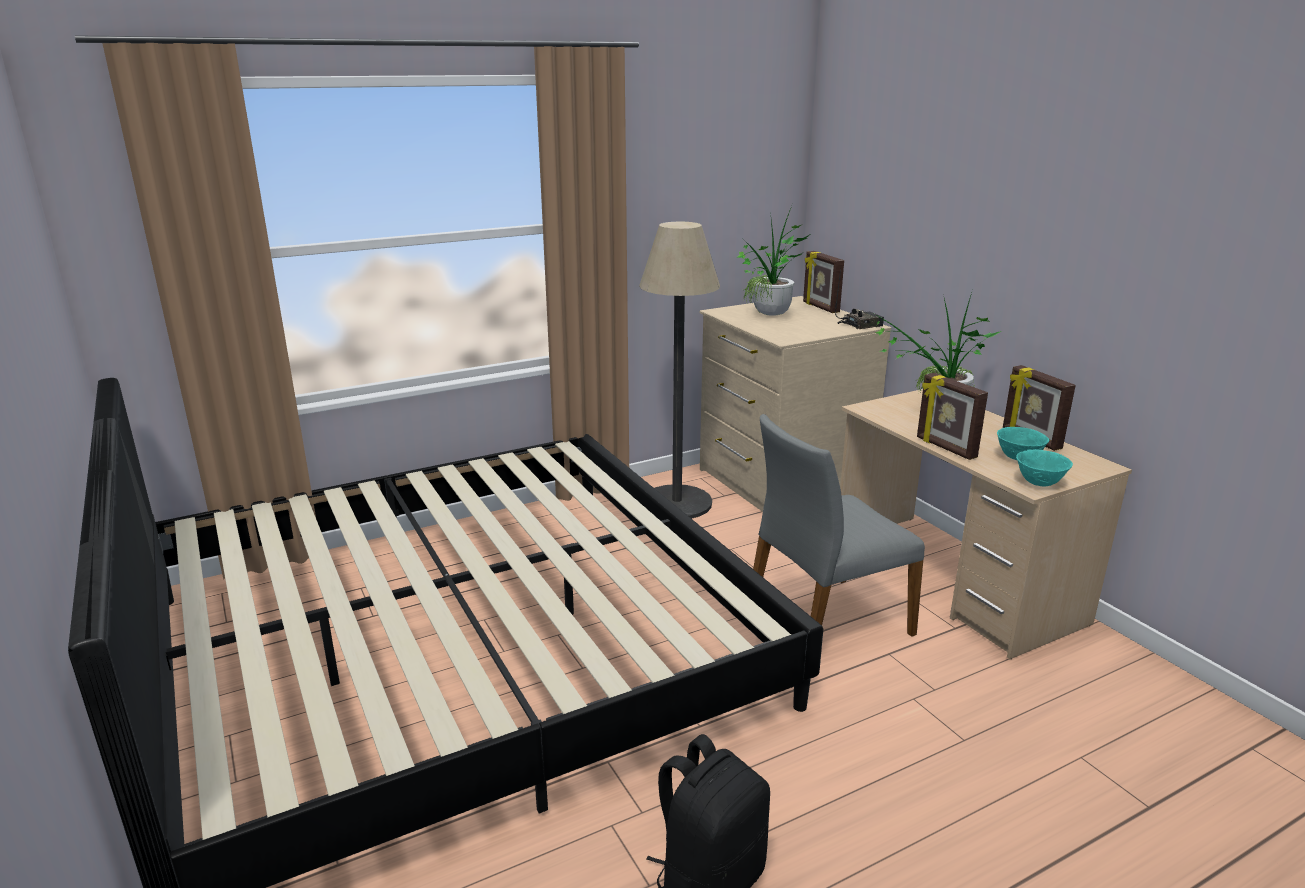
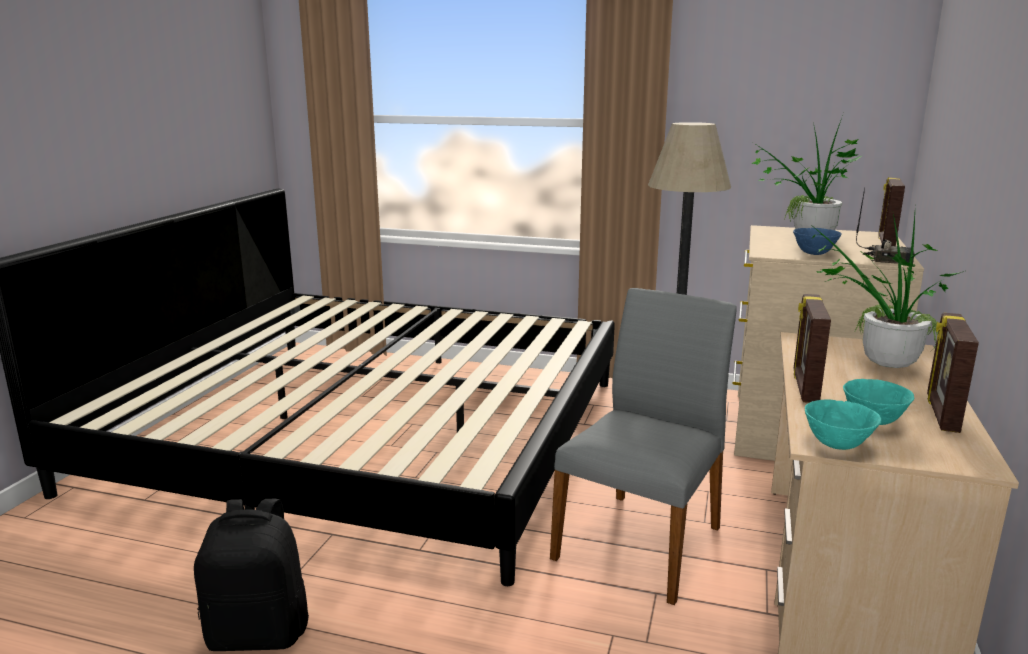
camera: 45 degrees right, 5 degrees down
grey chair [753,414,925,637] -> grey chair turned 105 degrees clockwise [550,288,737,605]
none -> blue bowl [793,228,842,255]

